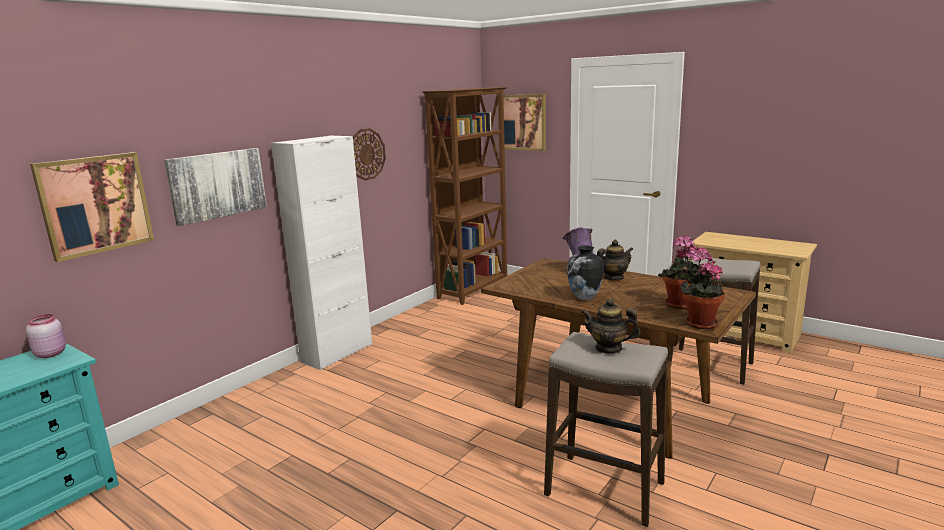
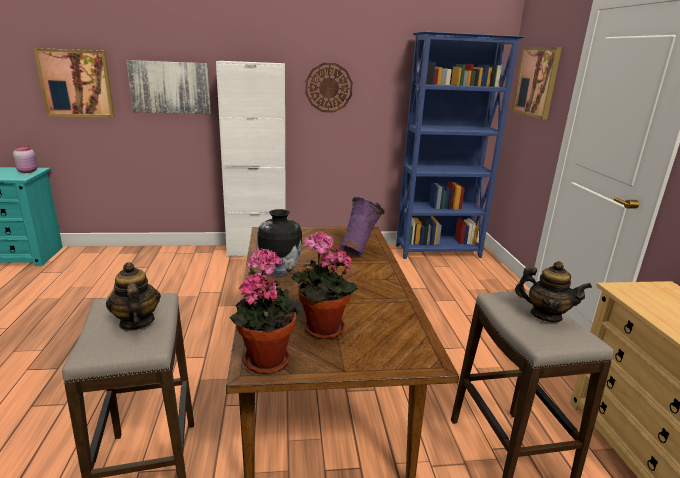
camera: 45 degrees right, 5 degrees up
brown bookcase [422,87,507,305] -> blue bookcase [396,31,524,259]
teapot [597,240,633,280] -> teapot moved to [515,261,592,322]

